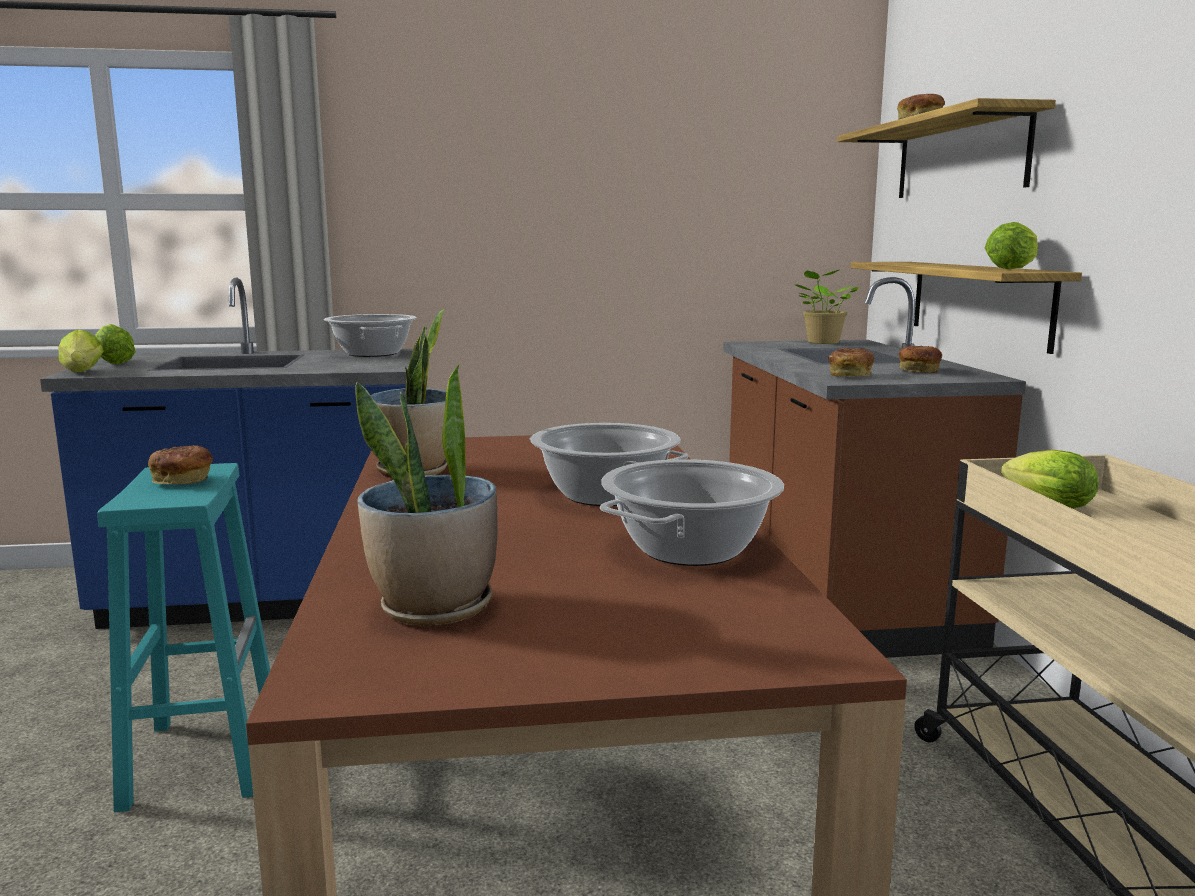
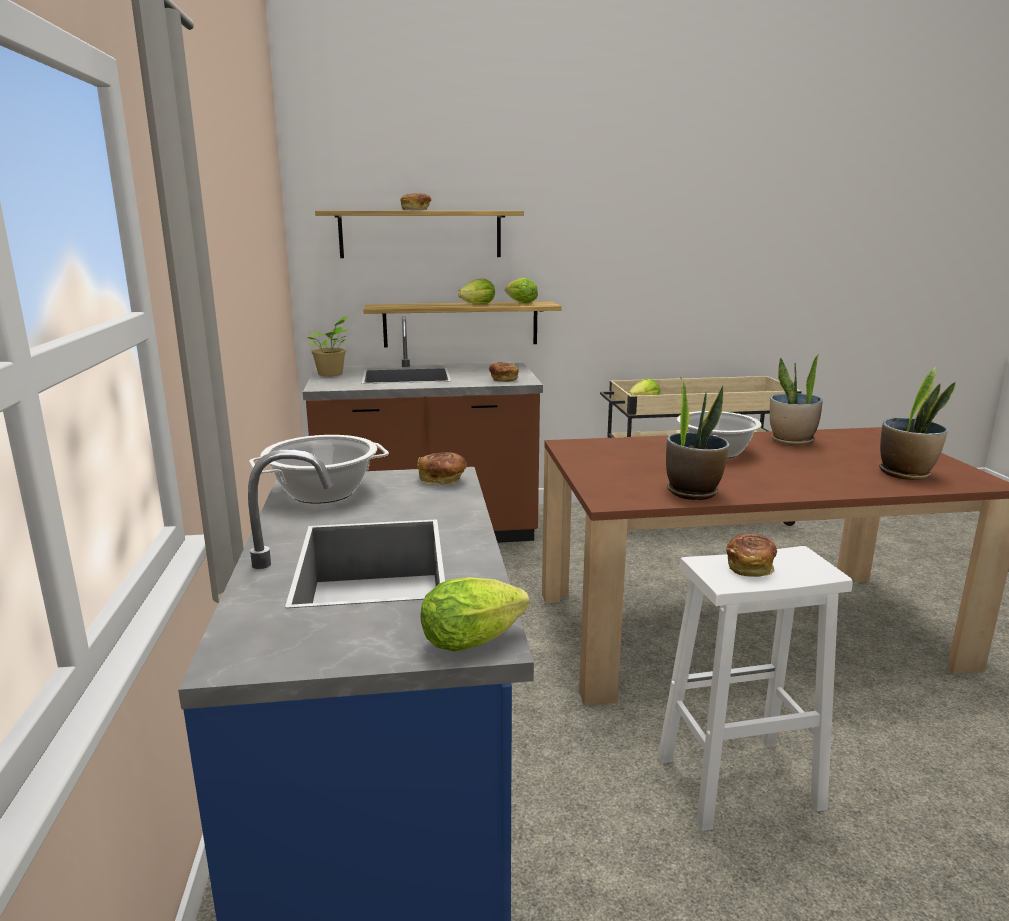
camera: 90 degrees left, 5 degrees up
lettuce [95,324,136,364] -> lettuce moved to [458,279,495,305]
turquoise stool [97,463,270,812] -> white stool [658,546,853,831]
cooking pot [600,459,784,566] -> potted plant [770,354,823,446]
bread [898,345,942,373] -> bread moved to [417,452,467,485]

